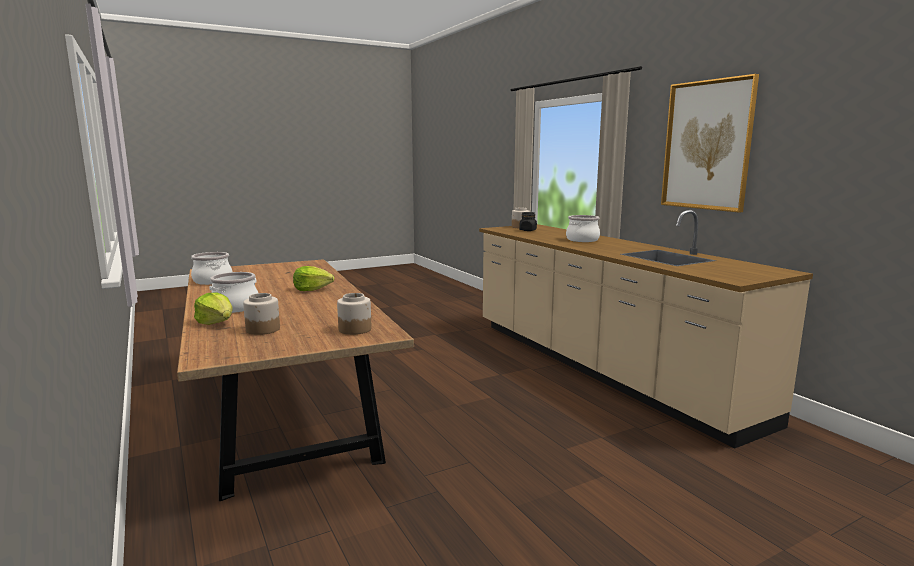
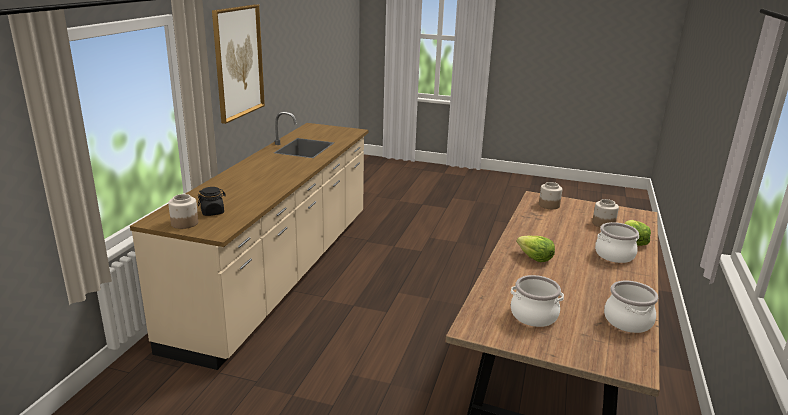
camera: 135 degrees left, 10 degrees up
cooking pot [566,215,600,242] -> cooking pot moved to [511,275,564,327]

